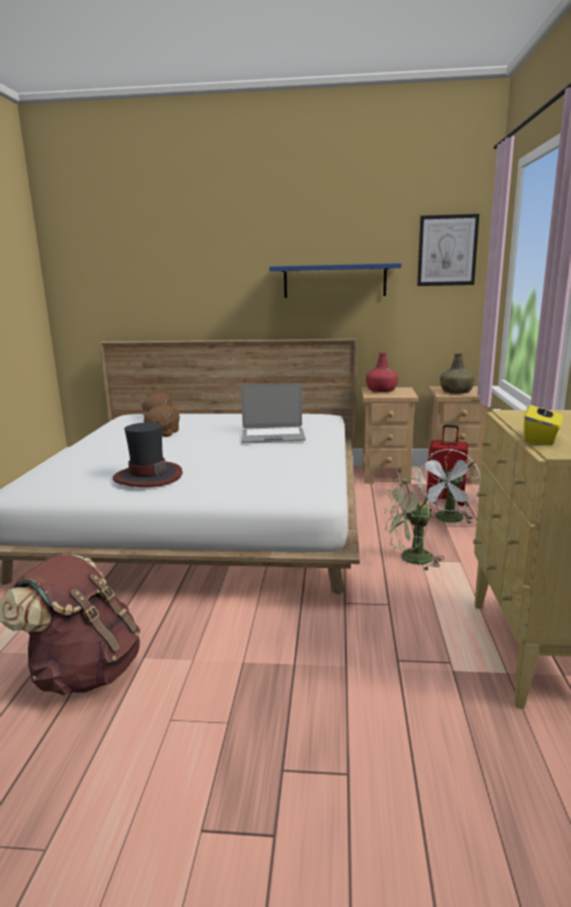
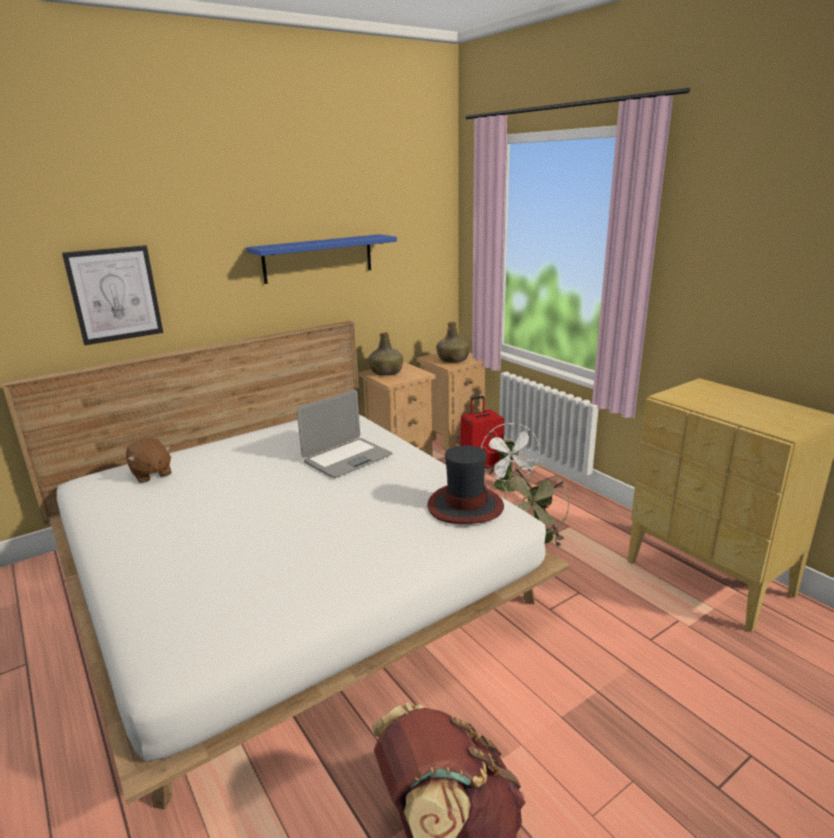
camera: 40 degrees left, 5 degrees up
hat [113,422,183,487] -> hat moved to [427,445,504,524]
brown plush toy [142,404,180,437] -> none
red bottle [366,352,398,392] -> green bottle [368,332,403,376]
picture [417,214,479,286] -> picture moved to [62,245,163,345]
yellow tissue box [524,400,563,445] -> none

